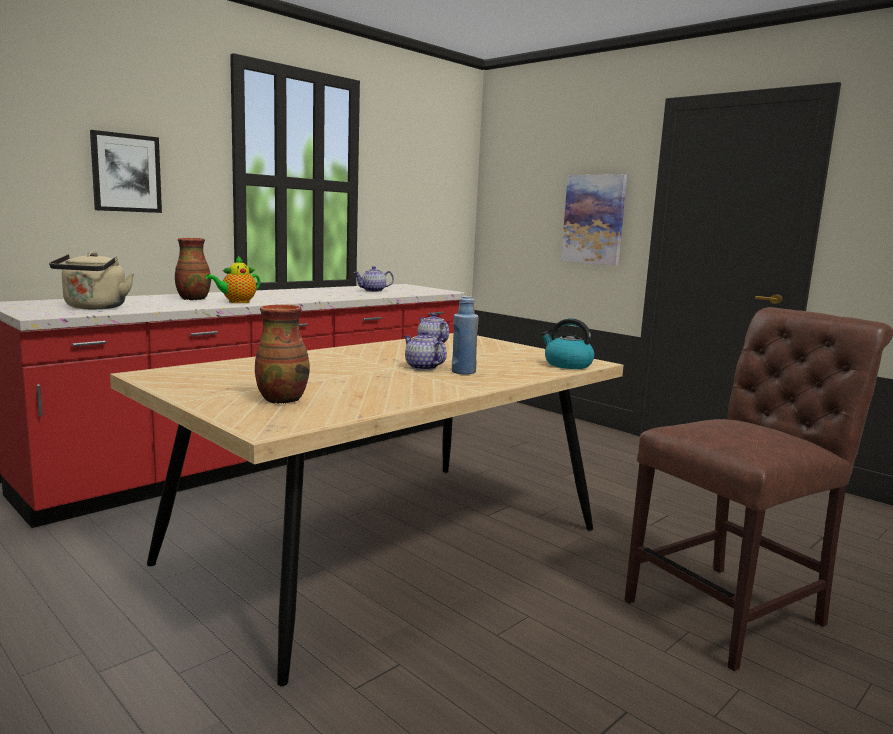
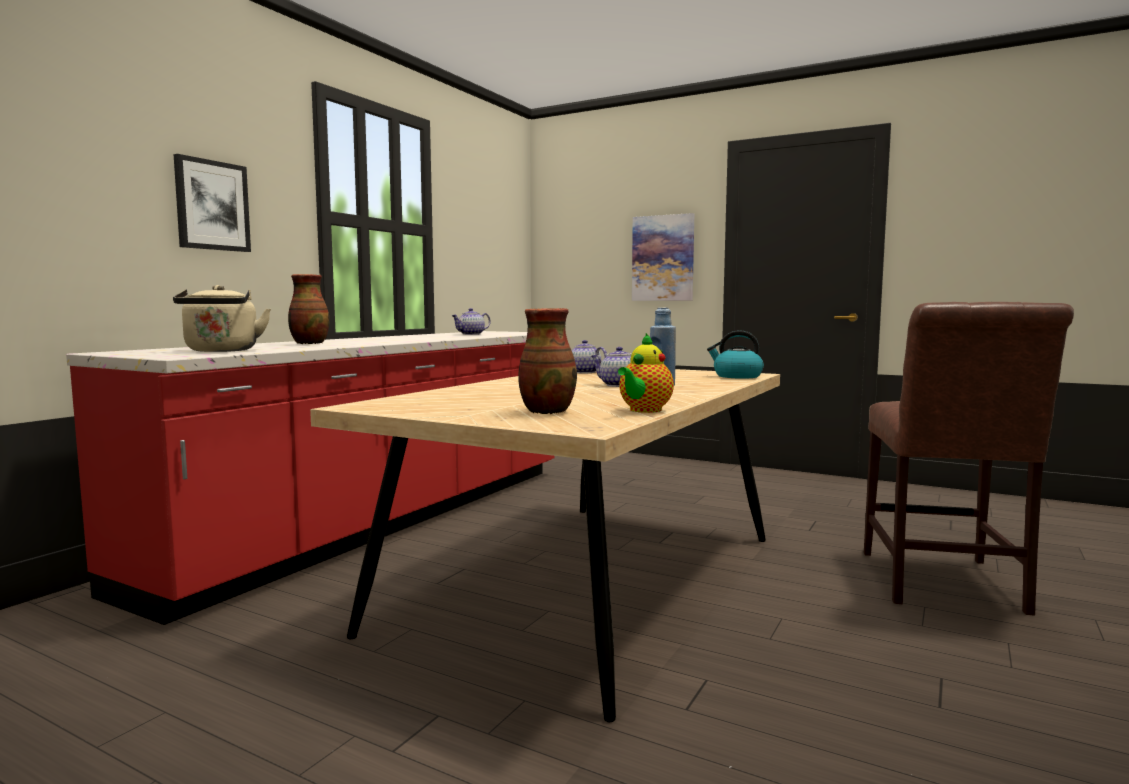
camera: 15 degrees left, 5 degrees down
teapot [206,255,260,303] -> teapot moved to [618,333,674,413]
brown chair [625,307,893,671] -> brown chair turned 150 degrees clockwise [864,302,1074,616]

